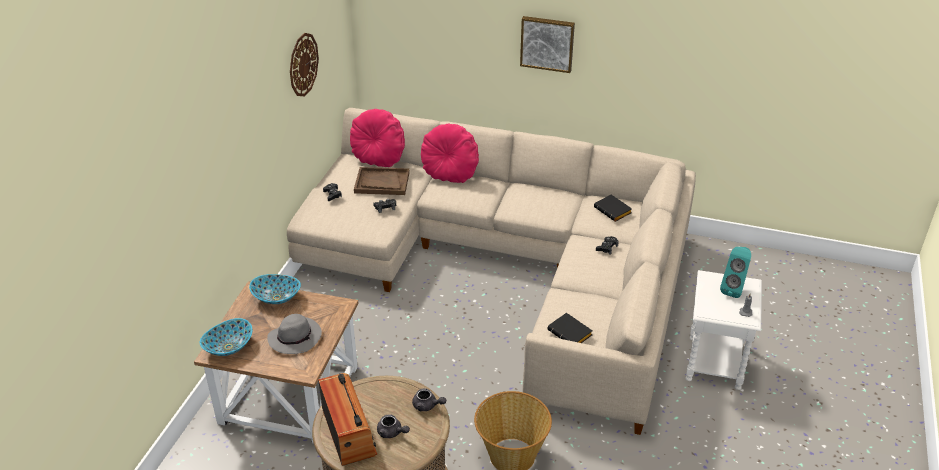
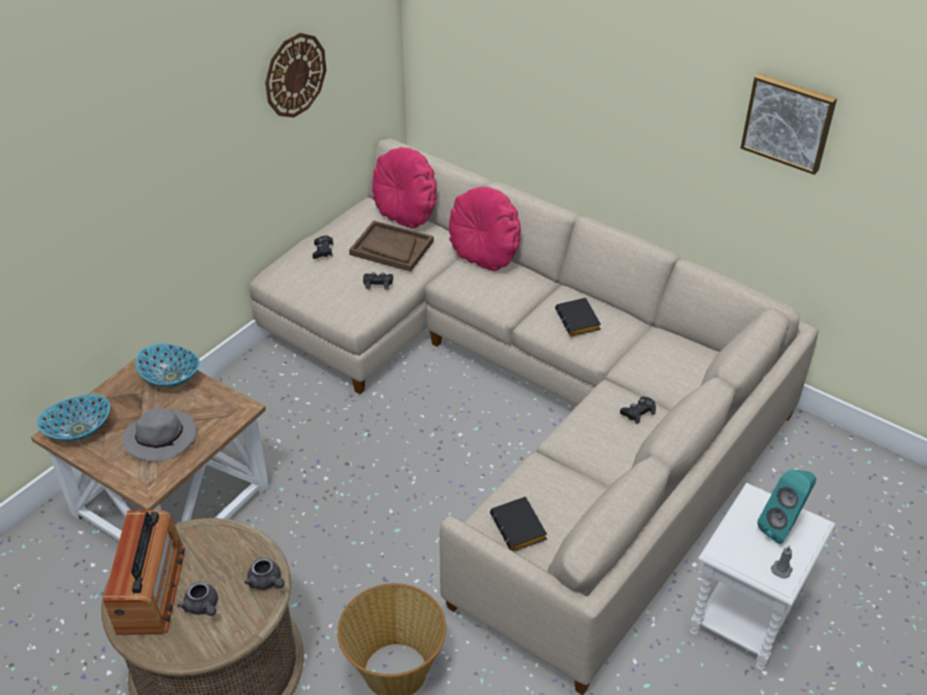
camera: 20 degrees right, 5 degrees up
picture [520,16,575,73] -> picture moved to [741,73,837,175]
black book [594,195,632,222] -> black book moved to [555,298,601,337]

